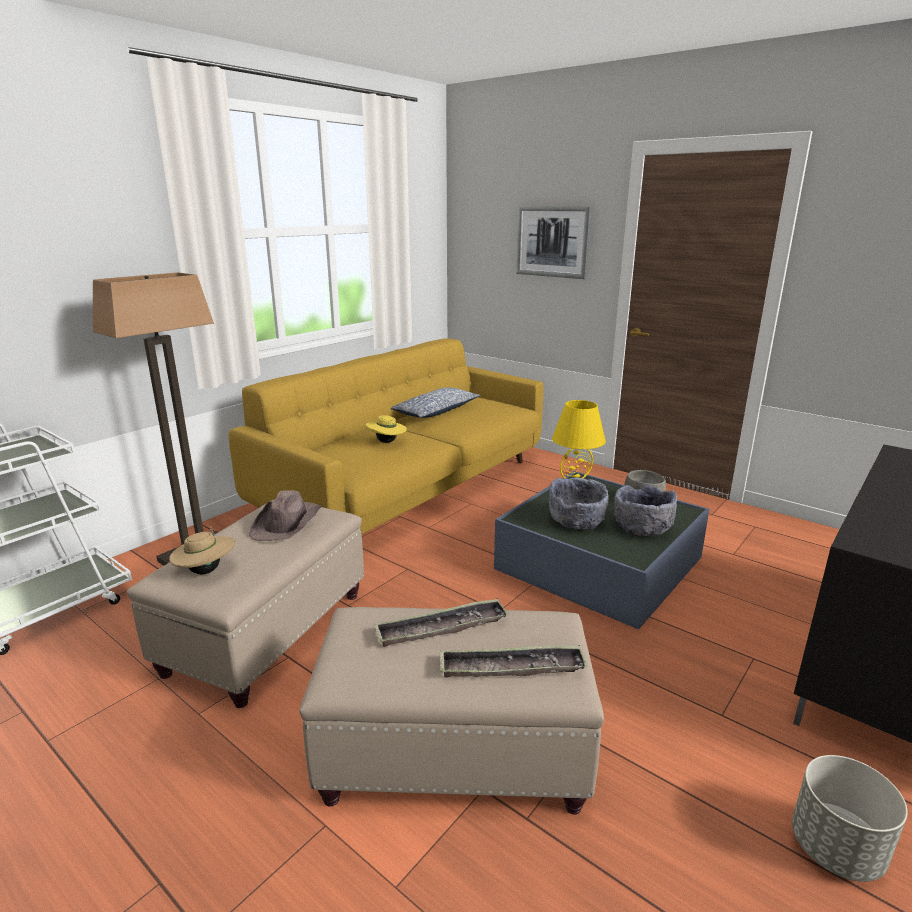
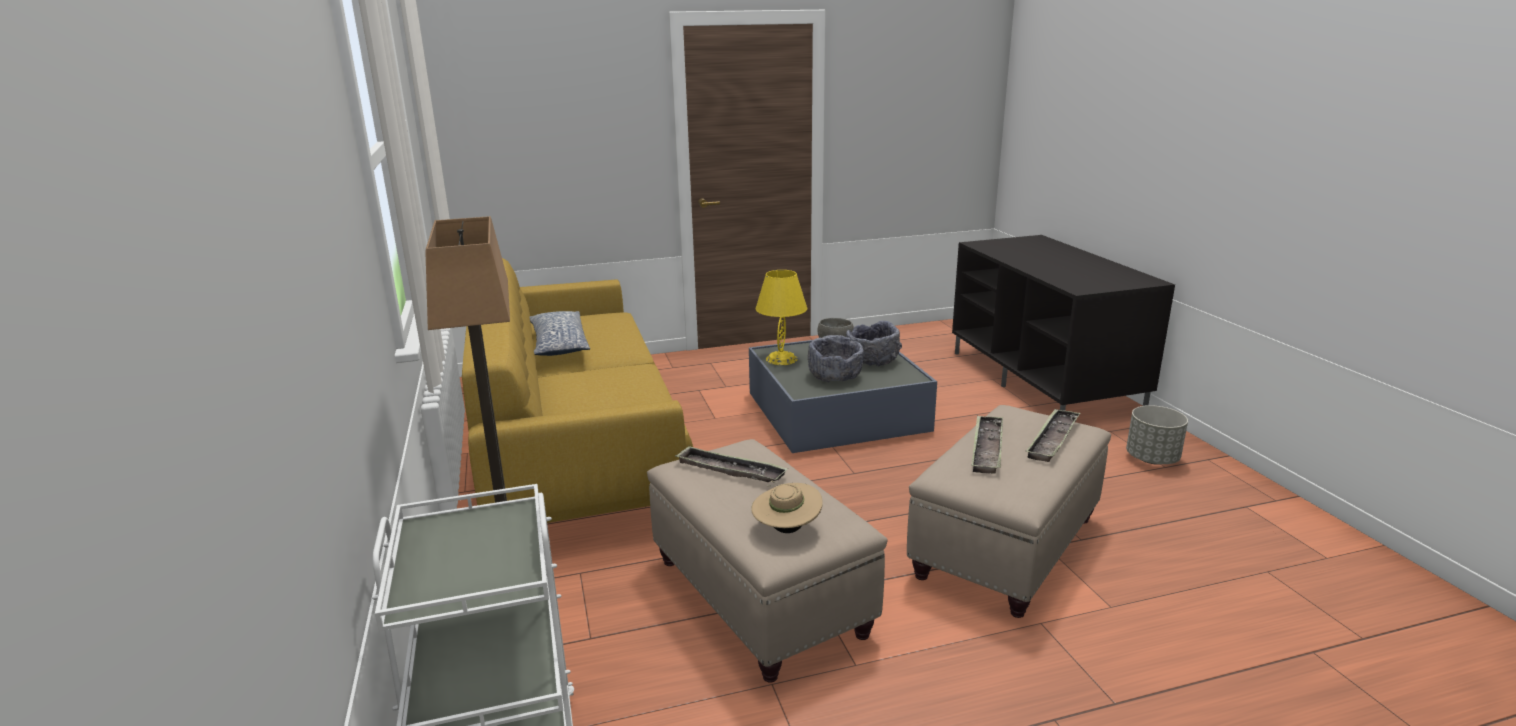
camera: 55 degrees left, 0 degrees up
brown hat [249,490,322,541] -> tray [675,446,788,482]
yellow hat [366,415,407,443] -> none
picture [516,206,592,279] -> none

